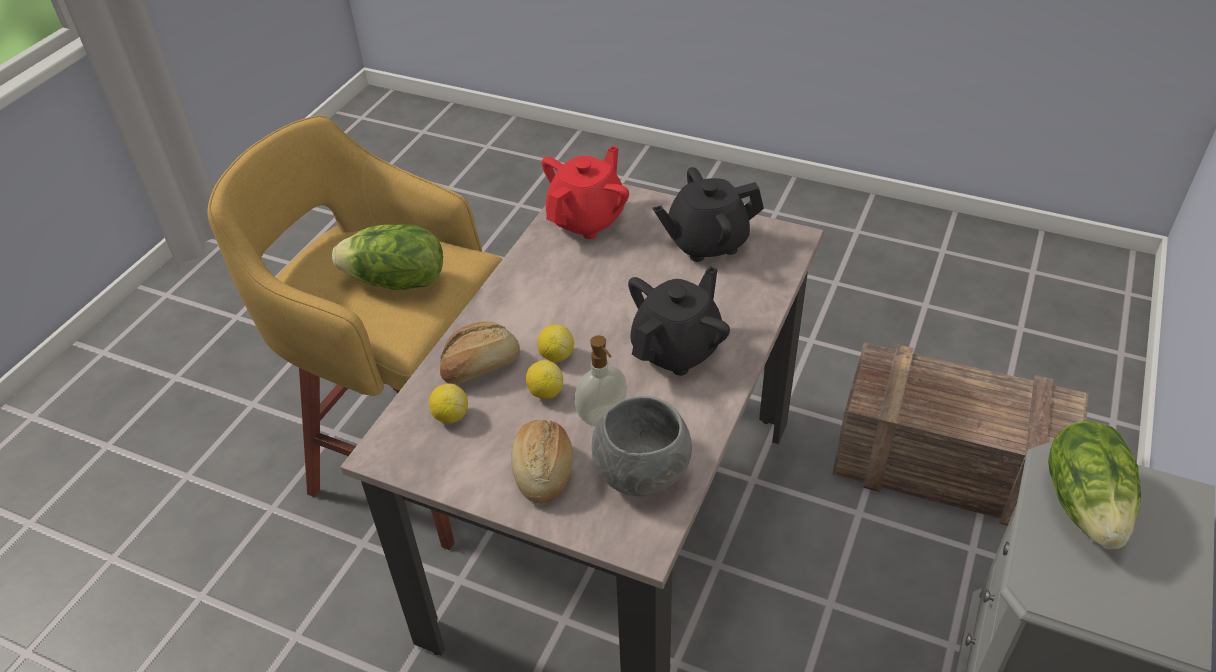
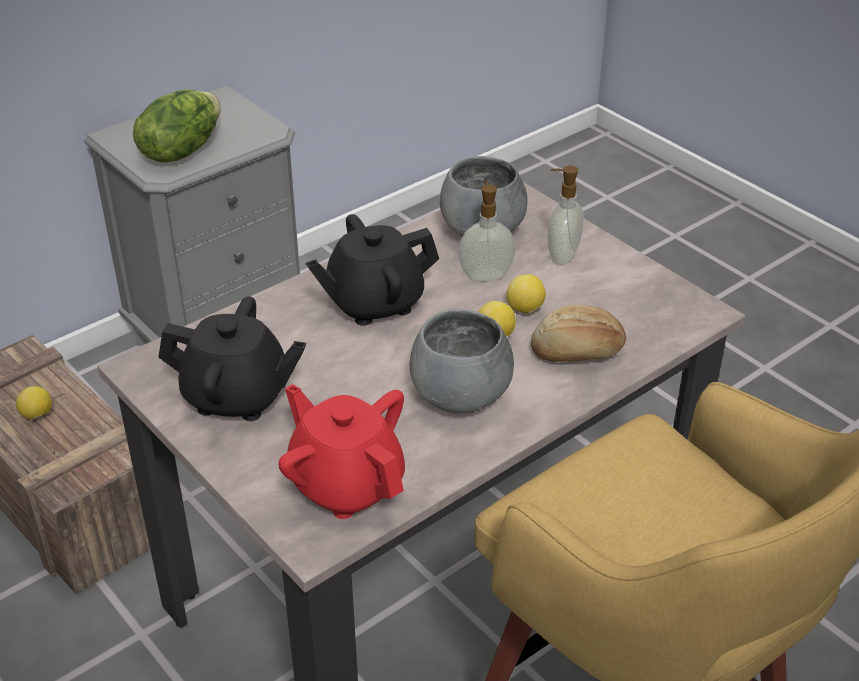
camera: 155 degrees left, 5 degrees down
lettuce [332,224,443,290] -> none
lemon [429,384,468,423] -> lemon moved to [16,386,52,420]
bread [511,420,573,504] -> soap dispenser [548,165,584,265]
red teapot [542,146,629,239] -> red teapot turned 75 degrees clockwise [278,384,405,519]
none -> grey bowl [410,309,514,414]

